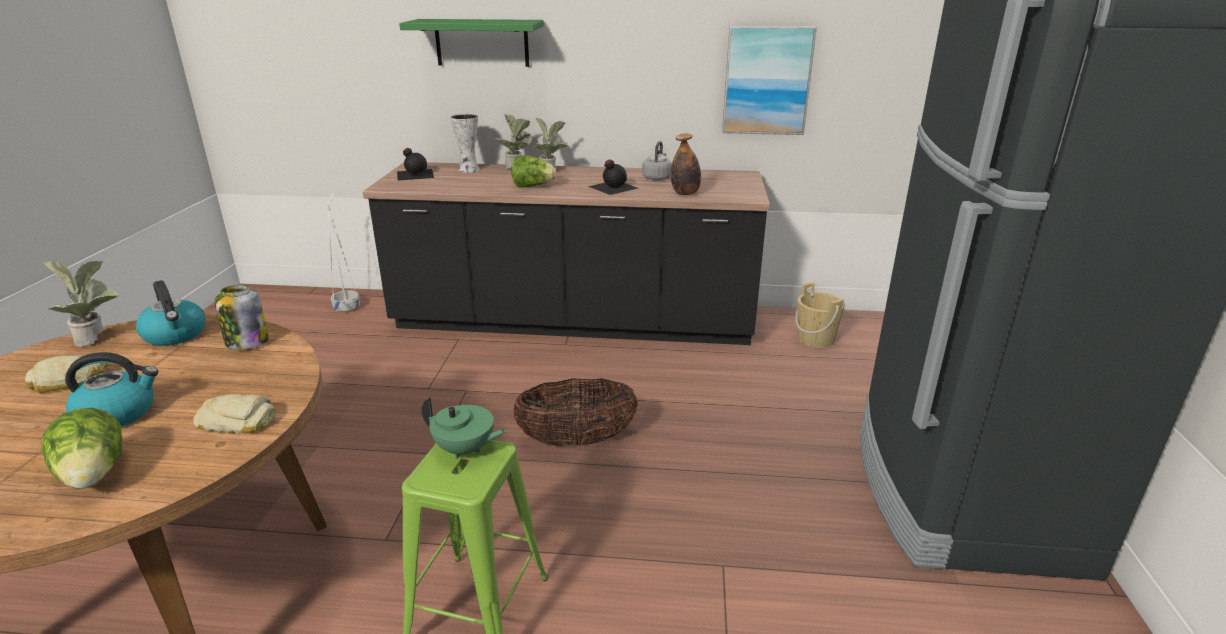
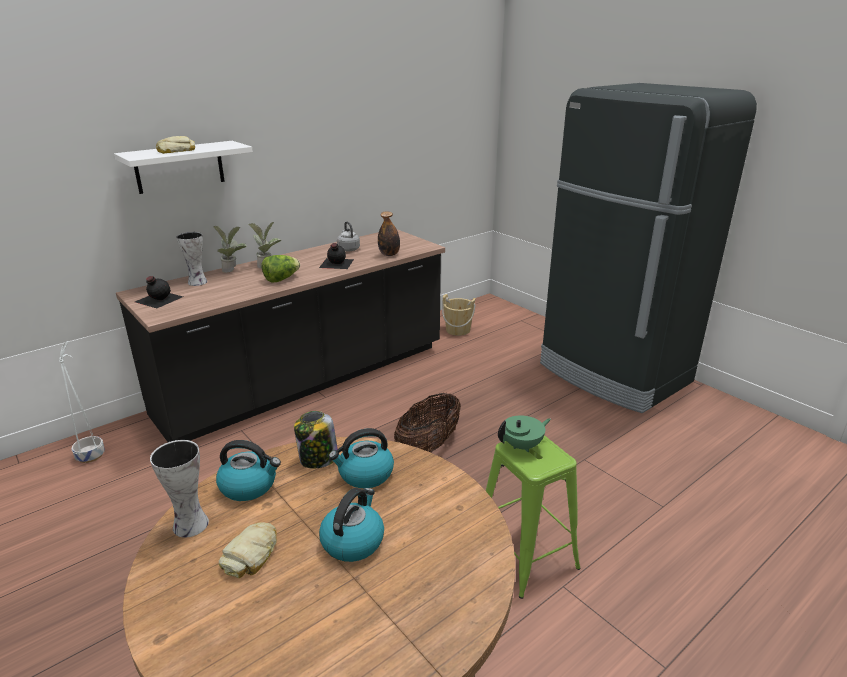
camera: 45 degrees left, 0 degrees up
lettuce [41,408,122,489] -> none
potted plant [43,260,118,347] -> vase [150,440,209,538]
bread [194,394,276,433] -> bread moved to [156,136,195,154]
green shelf [399,19,544,67] -> white shelf [114,141,253,194]
picture [722,26,817,135] -> none
none -> kettle [329,428,394,488]

